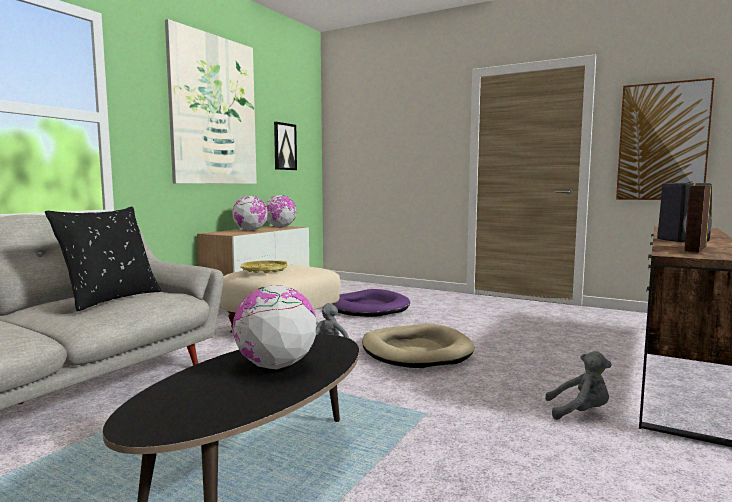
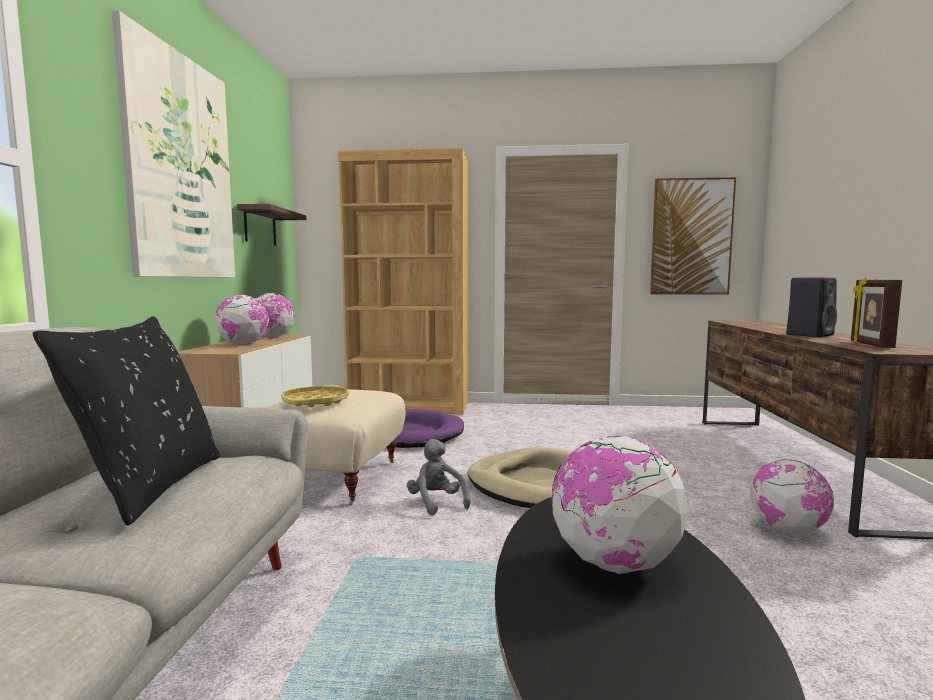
camera: 25 degrees left, 0 degrees up
picture [274,122,297,170] -> shelf [237,204,306,246]
grey plush toy [545,351,611,420] -> globe [750,459,834,534]
none -> brown bookcase [338,148,468,415]

